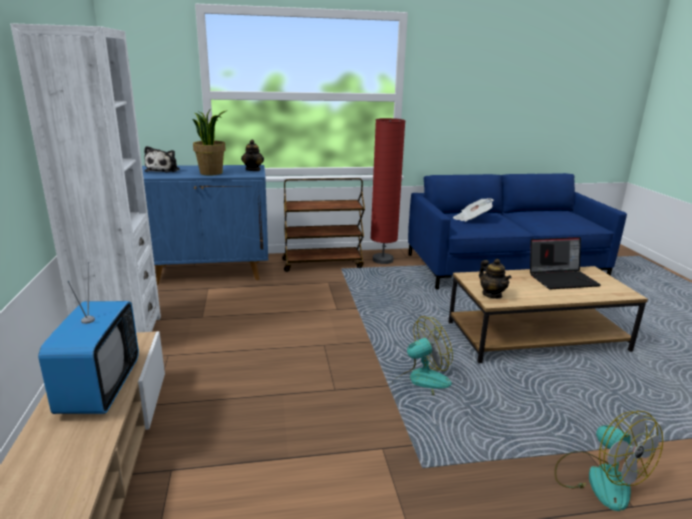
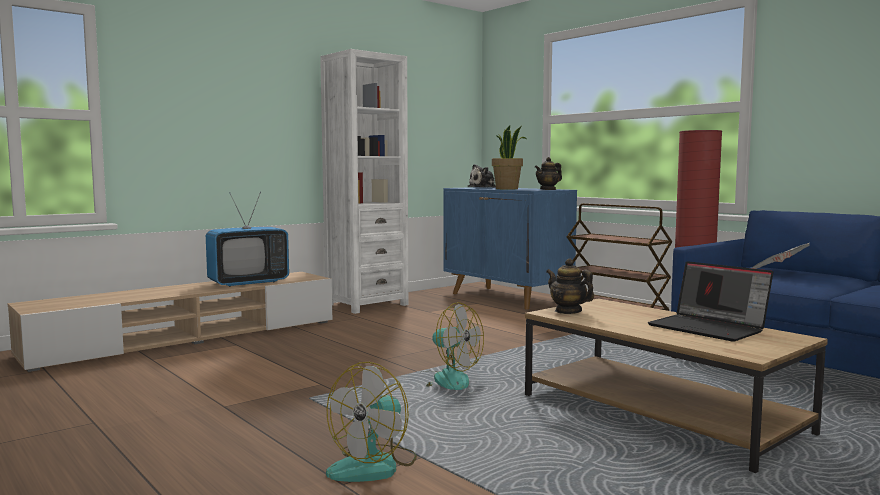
camera: 60 degrees right, 15 degrees down
teapot [479,259,512,299] -> teapot turned 105 degrees clockwise [546,258,594,314]

